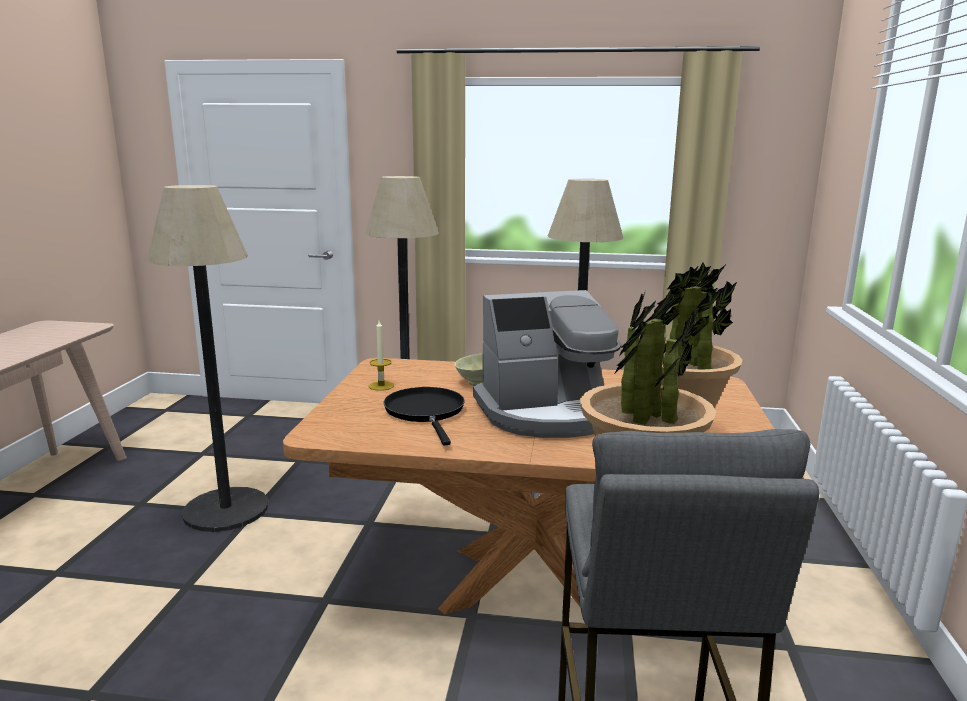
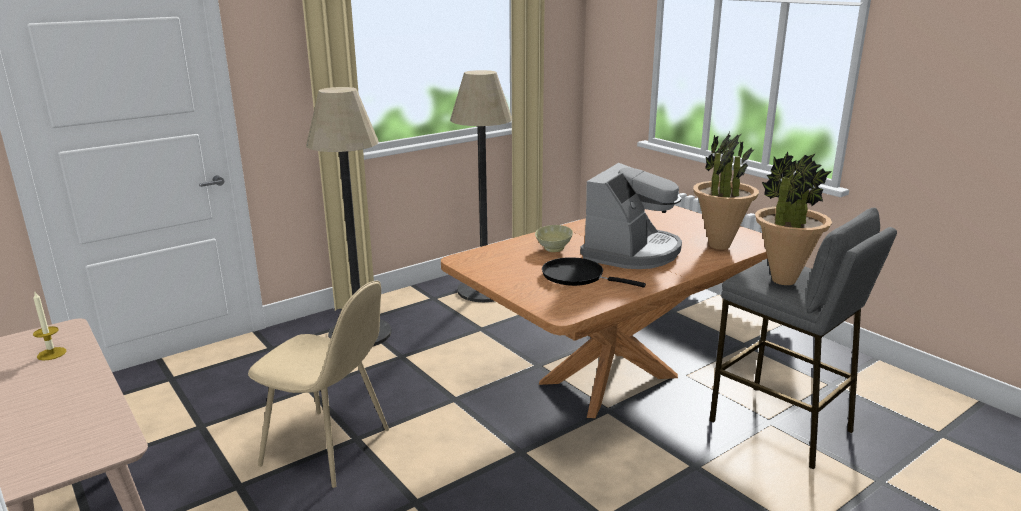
camera: 45 degrees left, 5 degrees up
floor lamp [147,185,268,532] -> beige chair [248,281,389,488]
candle [369,321,394,391] -> candle moved to [33,292,66,361]

